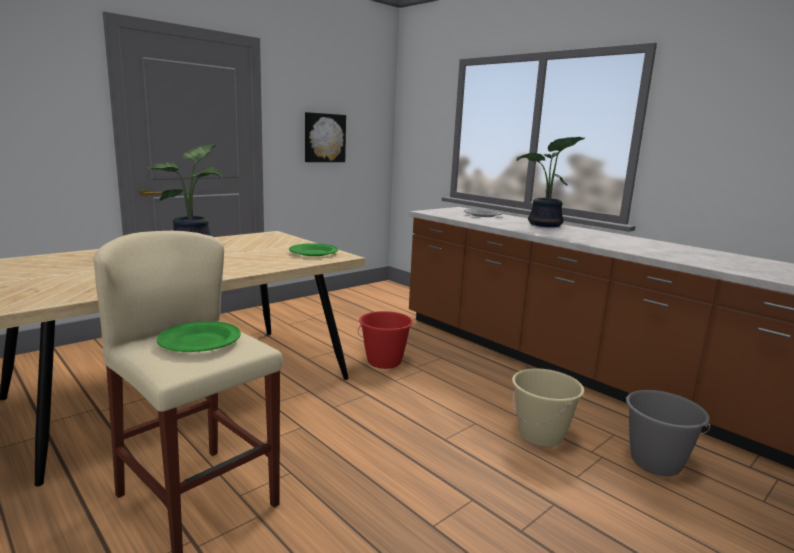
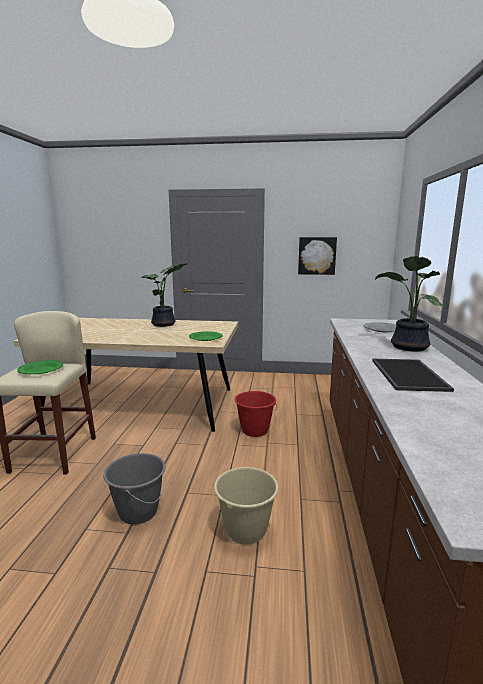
camera: 50 degrees right, 0 degrees up
grey bucket [626,390,710,476] -> grey bucket moved to [103,453,166,525]
none -> tray [372,359,454,392]

